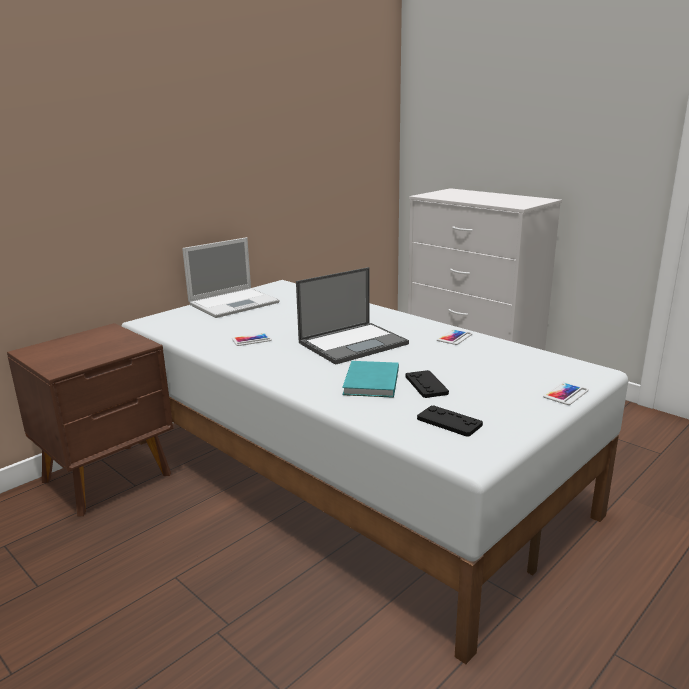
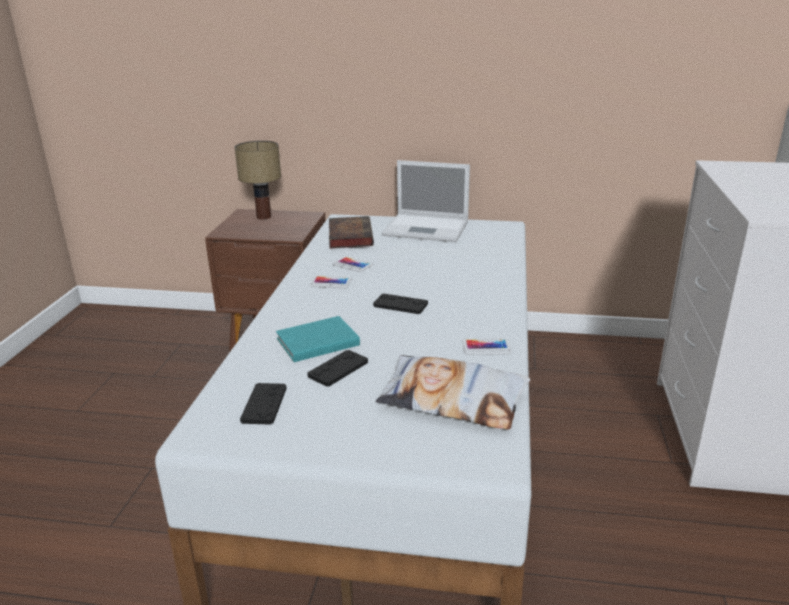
camera: 55 degrees right, 5 degrees up
laptop [296,267,409,365] -> black game controller [373,293,428,314]
phone [543,382,589,405] -> phone moved to [310,276,352,288]
none -> table lamp [234,141,281,219]
none -> book [329,216,374,248]
none -> pillow [376,355,530,430]

